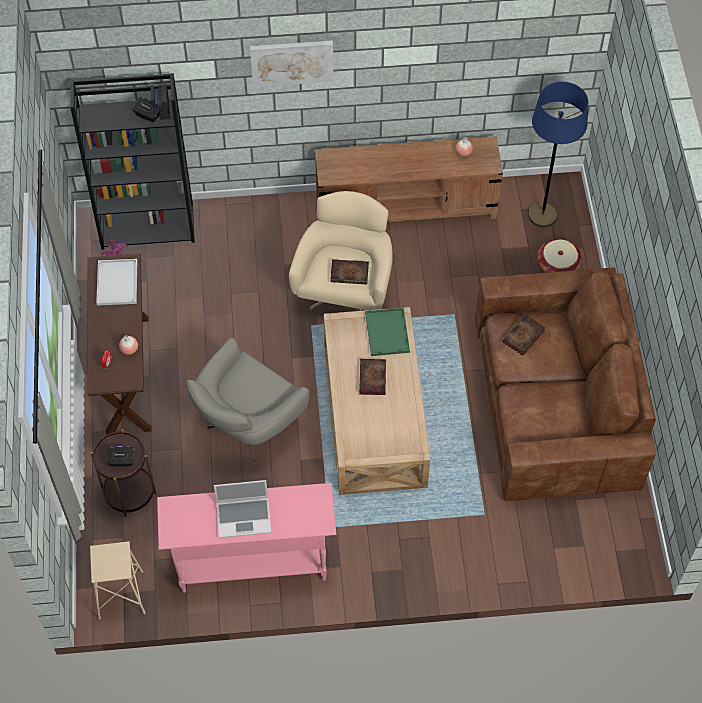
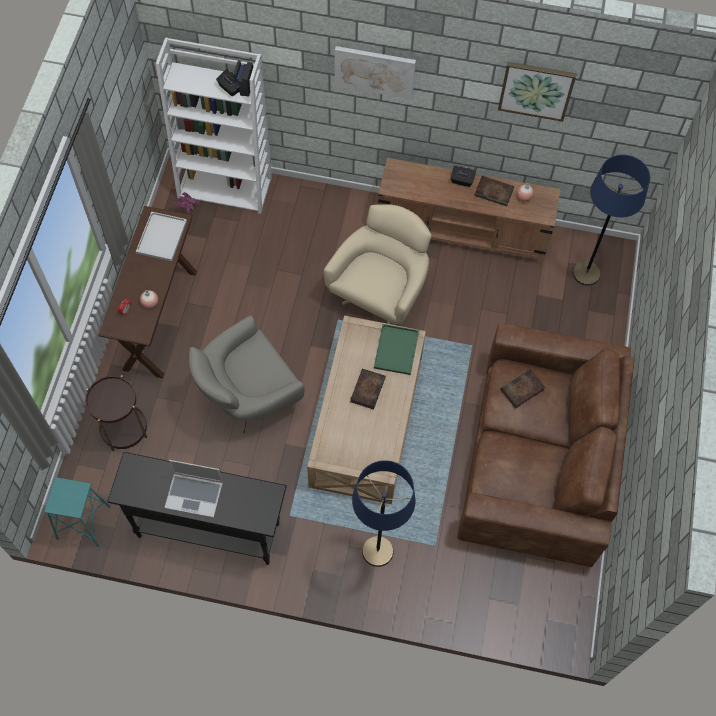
camera: 15 degrees right, 5 degrees up
black bookcase [70,73,195,250] -> white bookcase [156,37,272,214]
beige stool [90,541,146,619] -> turquoise stool [44,477,110,547]
black tissue box [107,446,134,467] -> black tissue box moved to [451,166,476,187]
pink console table [157,483,336,593] -> black console table [107,452,287,565]
book [330,259,369,284] -> book moved to [474,176,514,206]
basket [537,239,582,273] -> none
none -> blue floor lamp [352,460,415,567]
none -> picture [498,62,576,122]

